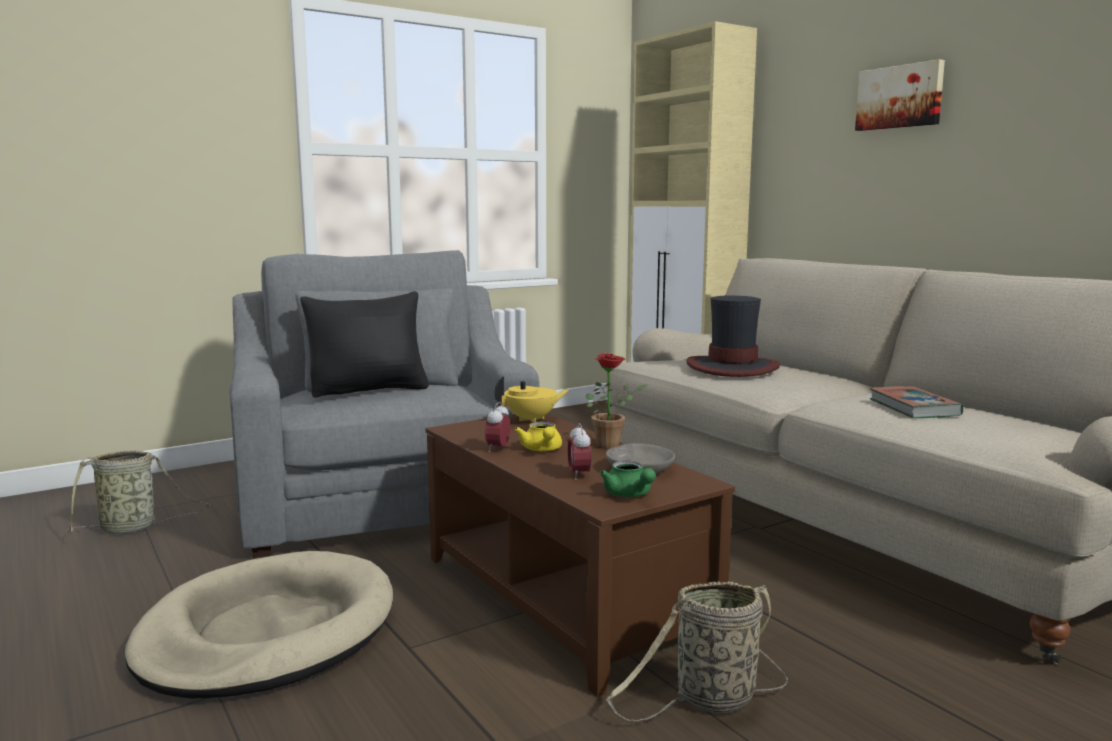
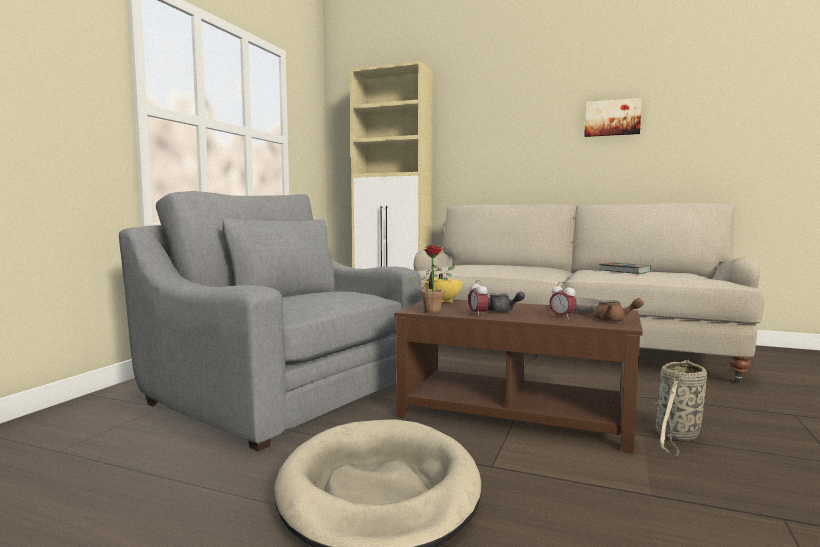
camera: 35 degrees left, 5 degrees down
basket [66,450,210,534] -> none
black pillow [300,291,429,397] -> none
yellow teapot [515,422,562,451] -> grey teapot [487,291,525,312]
potted plant [586,353,648,449] -> potted plant moved to [409,245,455,313]
green teapot [600,461,656,497] -> brown teapot [594,298,644,321]
hat [686,296,780,377] -> none
picture [855,59,945,131] -> picture moved to [584,98,642,137]

